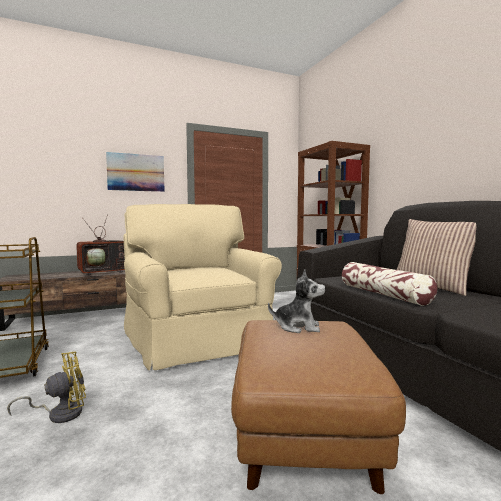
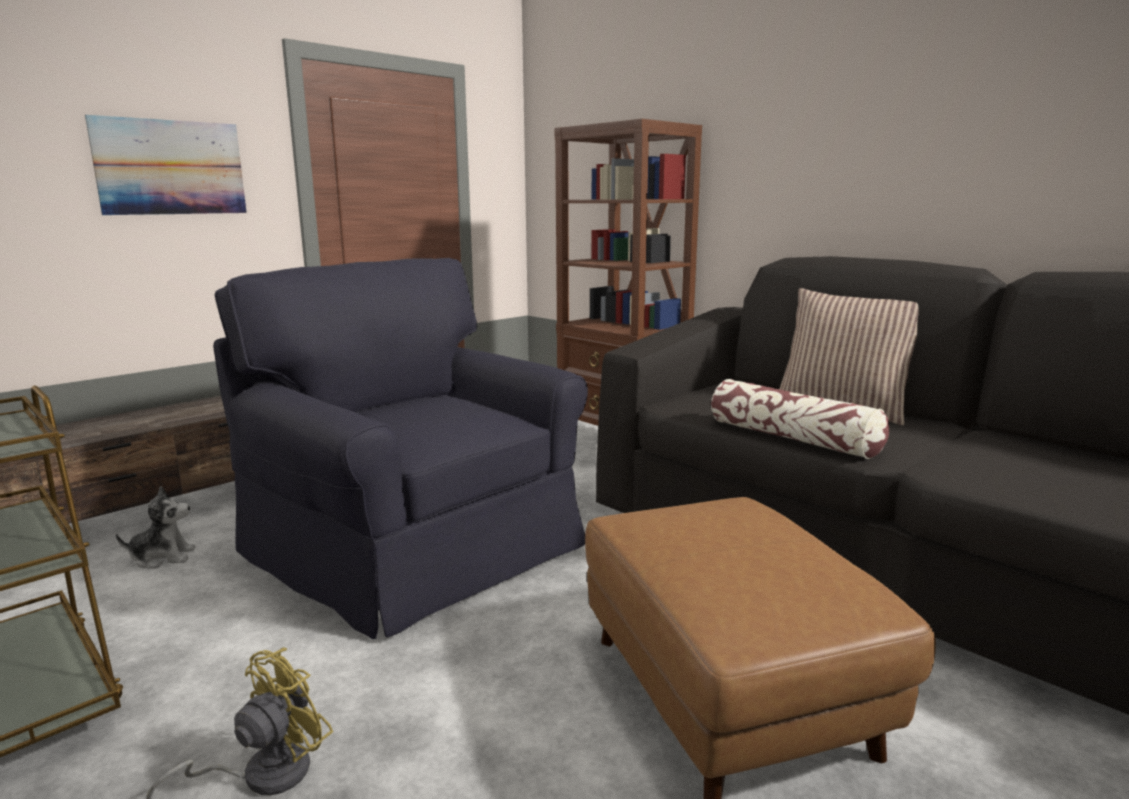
camera: 20 degrees left, 10 degrees up
television [76,217,125,275] -> none
beige armchair [123,204,282,370] -> black armchair [213,258,588,639]
plush toy [268,269,325,333] -> plush toy moved to [116,486,196,569]

